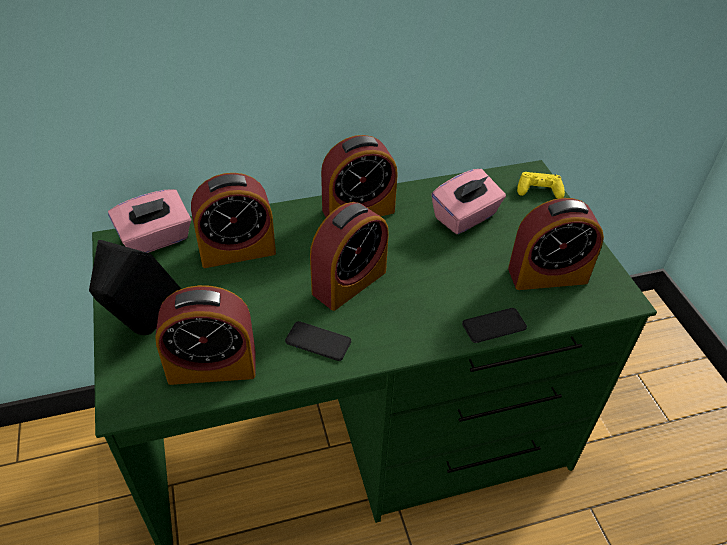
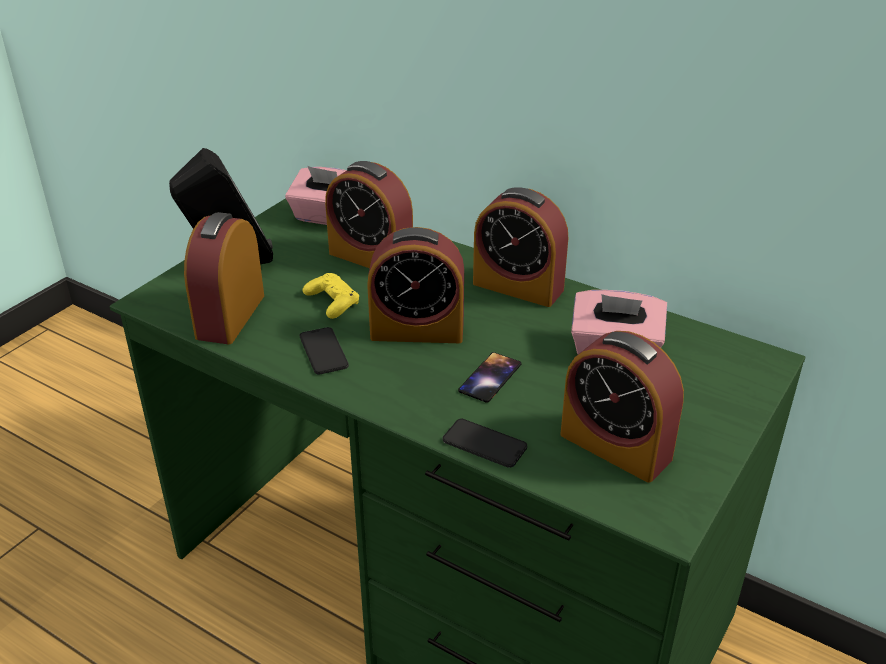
camera: 50 degrees right, 10 degrees down
alarm clock [155,285,256,385] -> alarm clock turned 60 degrees clockwise [184,212,264,344]
yellow game controller [517,172,565,199] -> yellow game controller moved to [303,273,359,319]
none -> phone [458,352,521,403]

